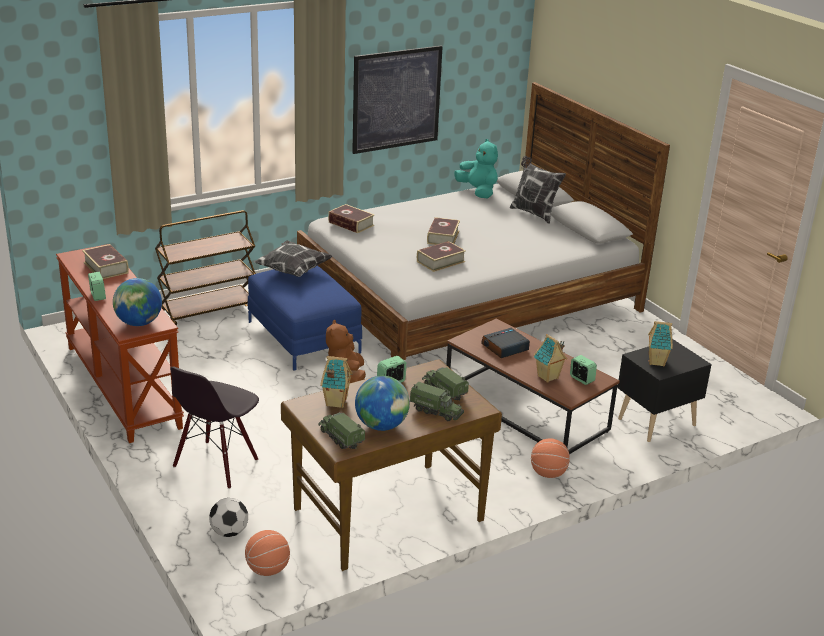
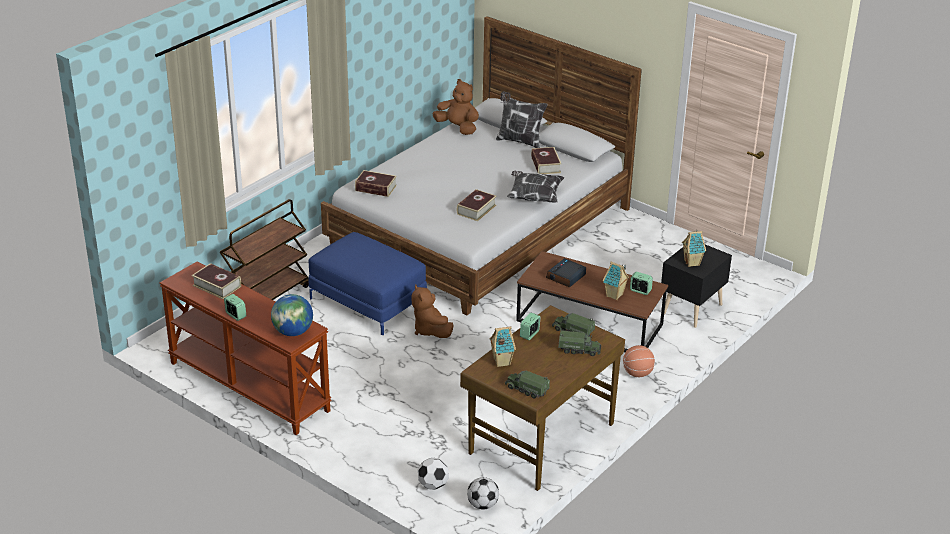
camera: 20 degrees left, 5 degrees up
black chair [170,367,259,489] -> none
basketball [245,530,290,576] -> football [467,477,499,510]
pillow [254,240,333,277] -> pillow moved to [507,170,564,202]
picture [352,46,443,154] -> none
globe [355,376,410,431] -> none
book [427,217,460,245] -> book moved to [531,147,562,174]
turquoise plush toy [454,139,498,198] -> brown plush toy [432,79,479,135]

